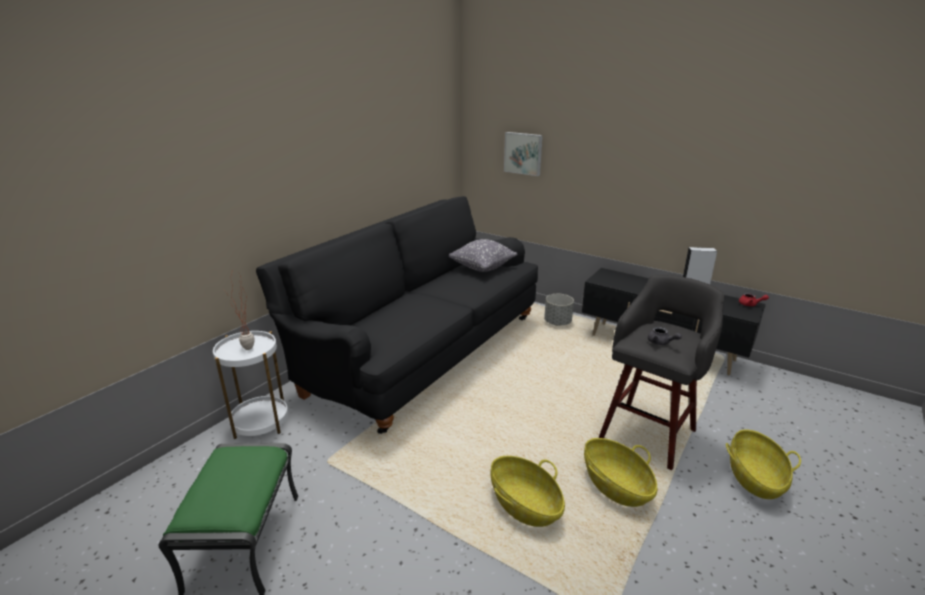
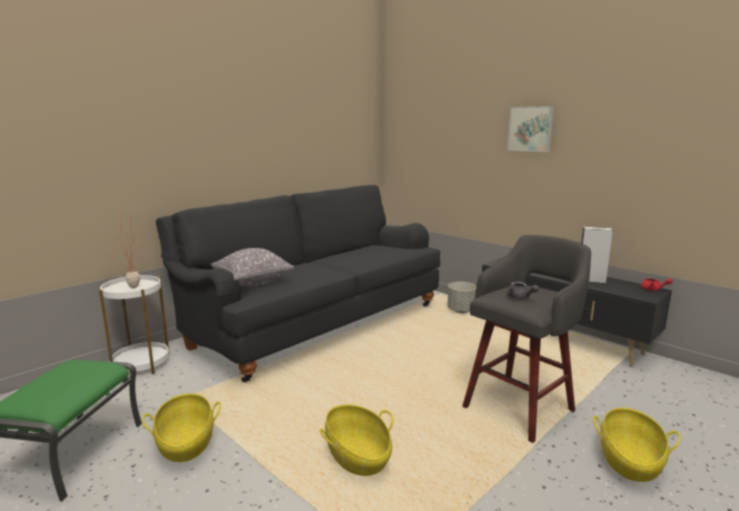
camera: 10 degrees right, 10 degrees down
grey pillow [449,239,518,272] -> grey pillow moved to [211,248,294,286]
picture [504,132,543,176] -> picture moved to [507,106,554,152]
basket [584,438,657,507] -> basket moved to [142,393,221,462]

